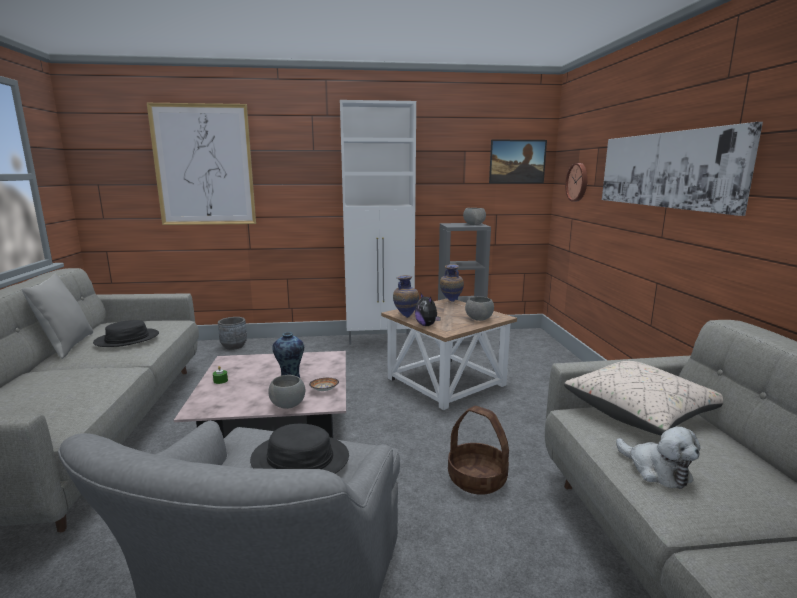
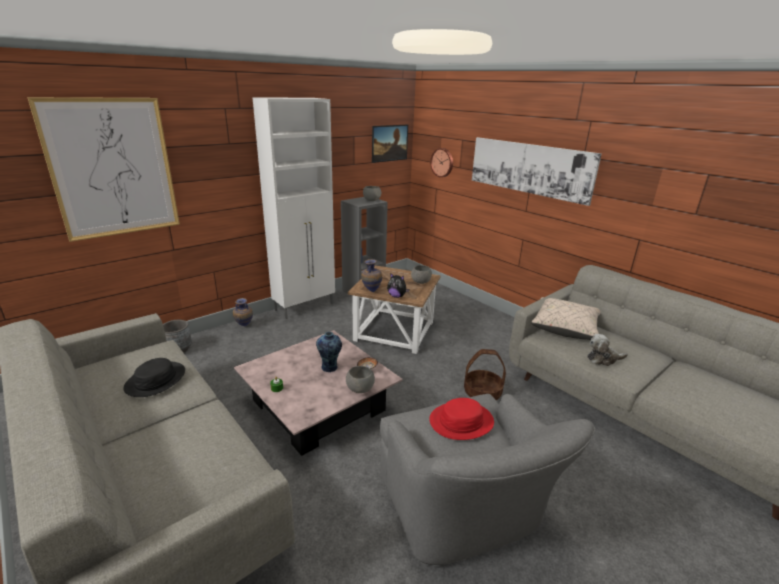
camera: 35 degrees left, 10 degrees up
grey pillow [21,274,93,359] -> none
black hat [250,424,349,474] -> red hat [430,398,494,440]
vase [440,264,464,302] -> vase moved to [233,298,253,326]
plush toy [616,427,700,489] -> plush toy turned 150 degrees clockwise [587,334,628,366]

